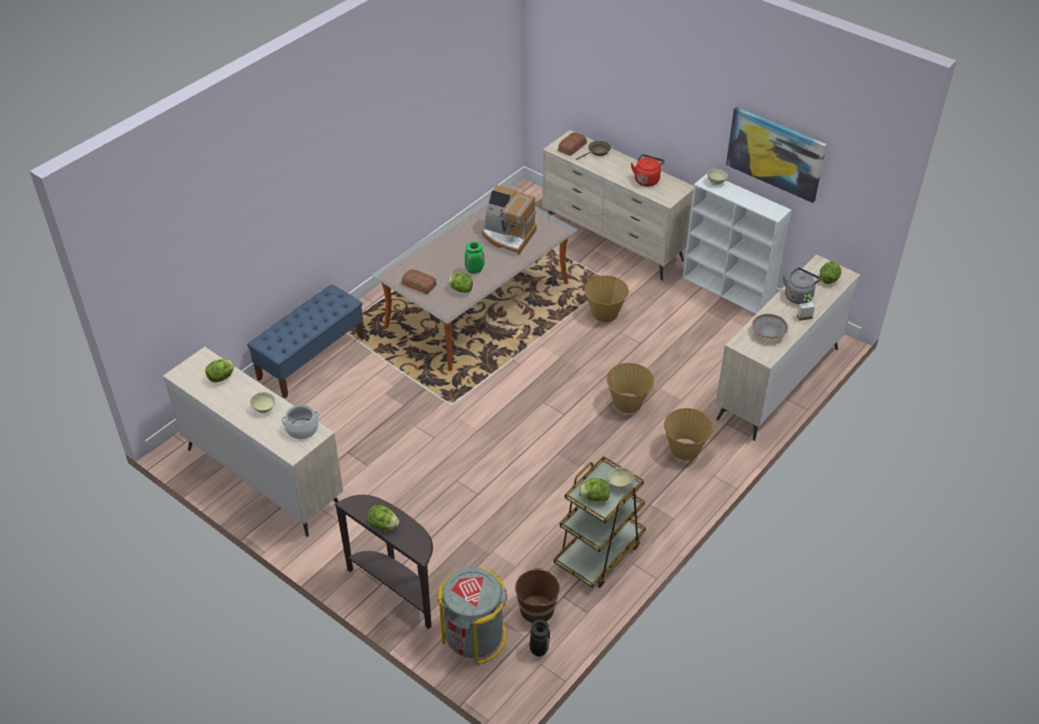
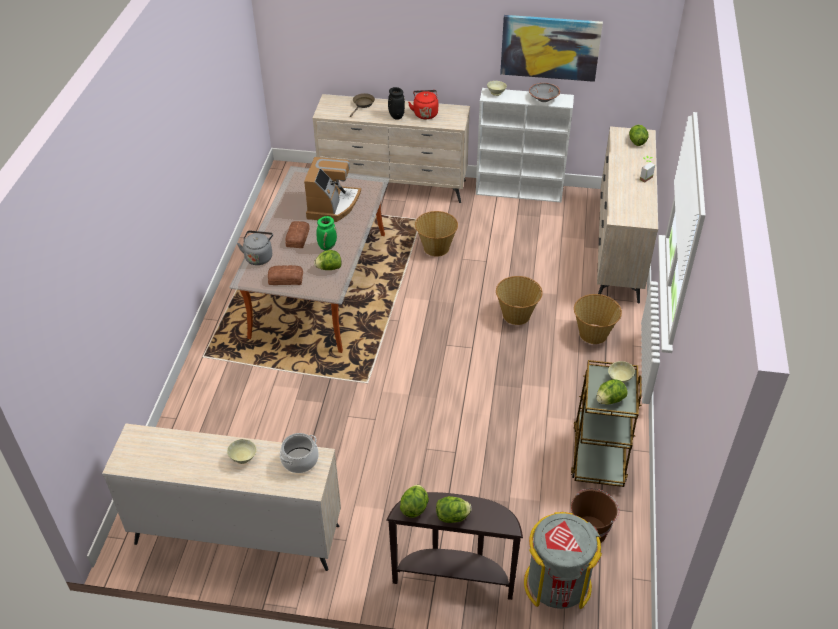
camera: 30 degrees left, 0 degrees up
lettuce [205,359,234,383] -> lettuce moved to [400,485,429,518]
blue bench [247,284,364,398] -> none
coffee machine [481,185,537,255] -> coffee machine turned 75 degrees counterclockwise [304,157,361,222]
black vase [530,619,550,657] -> black vase moved to [388,87,405,120]
bread [558,132,587,156] -> bread moved to [285,221,310,248]
grey bowl [752,314,788,338] -> grey bowl moved to [529,83,560,102]
grey kettle [783,268,821,304] -> grey kettle moved to [237,231,273,265]

